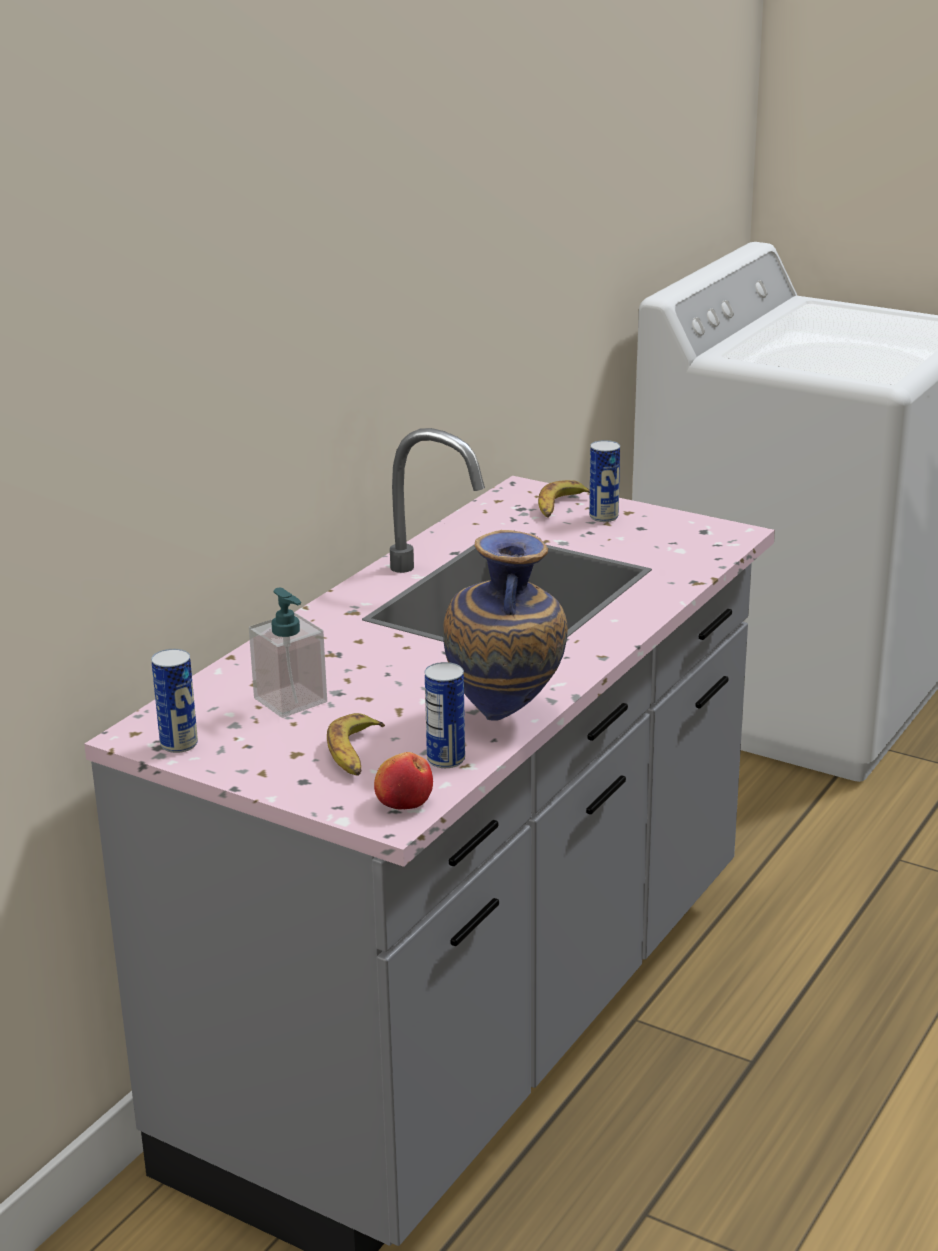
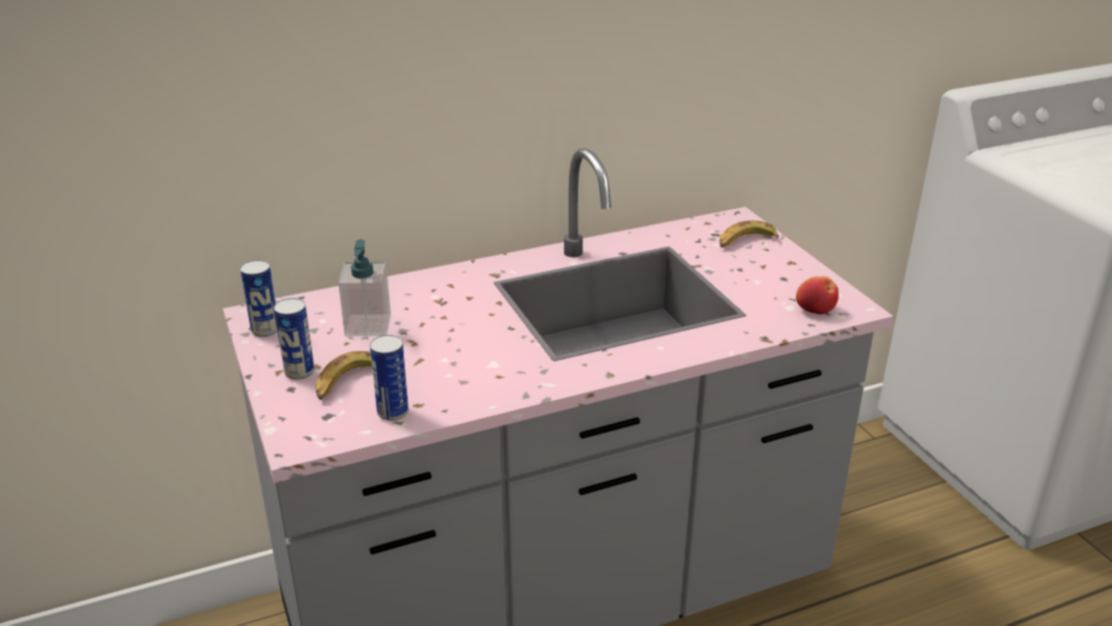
camera: 35 degrees right, 5 degrees up
apple [374,752,433,809] -> apple moved to [796,276,839,314]
vase [443,530,568,721] -> none
can [589,440,620,522] -> can moved to [274,298,314,380]

